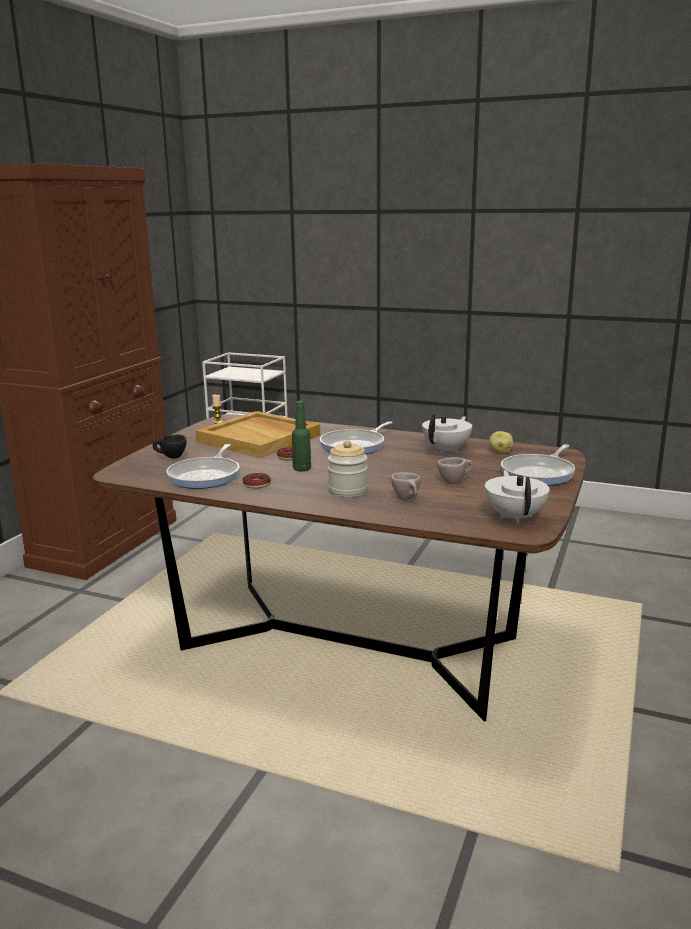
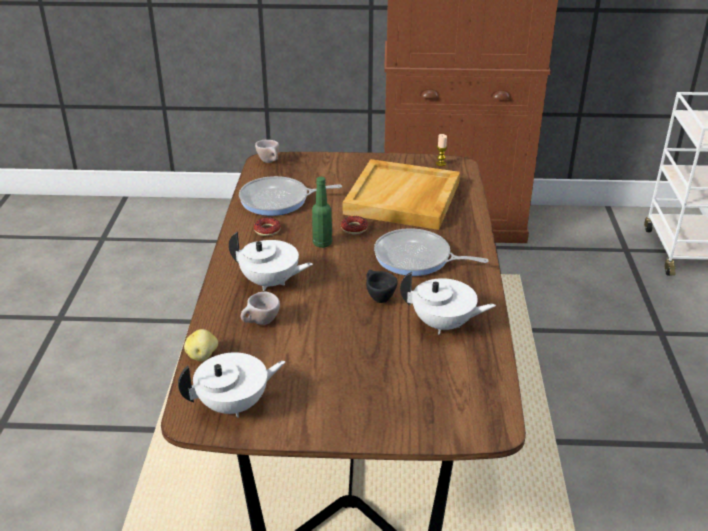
camera: 70 degrees right, 15 degrees up
black cup [153,435,187,459] -> black cup moved to [366,270,397,303]
jar [328,440,368,498] -> white teapot [229,232,313,291]
beige cup [437,457,473,483] -> beige cup moved to [255,140,279,163]
potato [489,431,514,453] -> potato moved to [184,329,218,361]
frying pan [501,444,575,486] -> none

